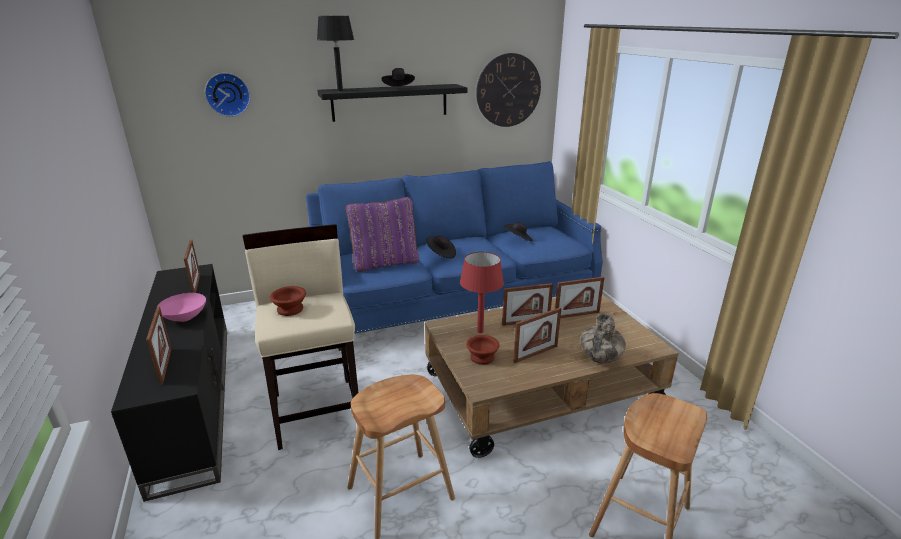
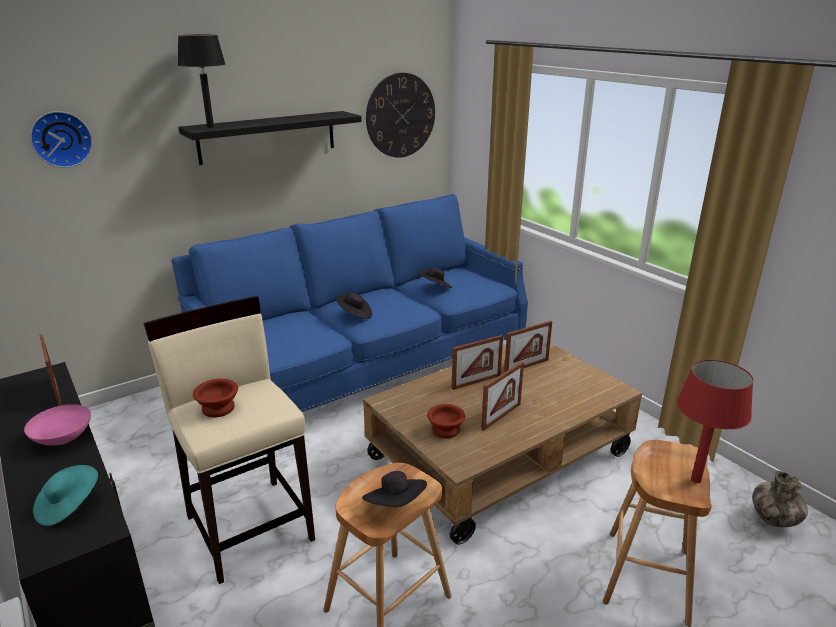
camera: 15 degrees left, 0 degrees up
picture frame [146,307,172,385] -> turquoise hat [33,465,98,526]
purple pillow [346,197,419,272] -> none
black hat [382,68,415,87] -> black hat moved to [362,471,427,507]
red table lamp [460,252,504,333] -> red table lamp moved to [677,360,754,483]
vase [580,313,626,364] -> vase moved to [752,471,808,527]

